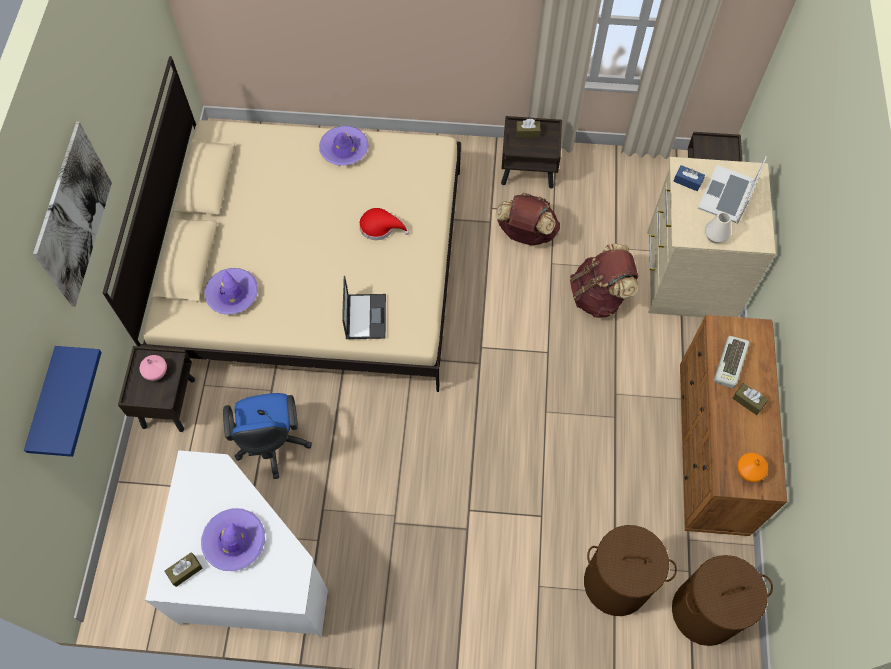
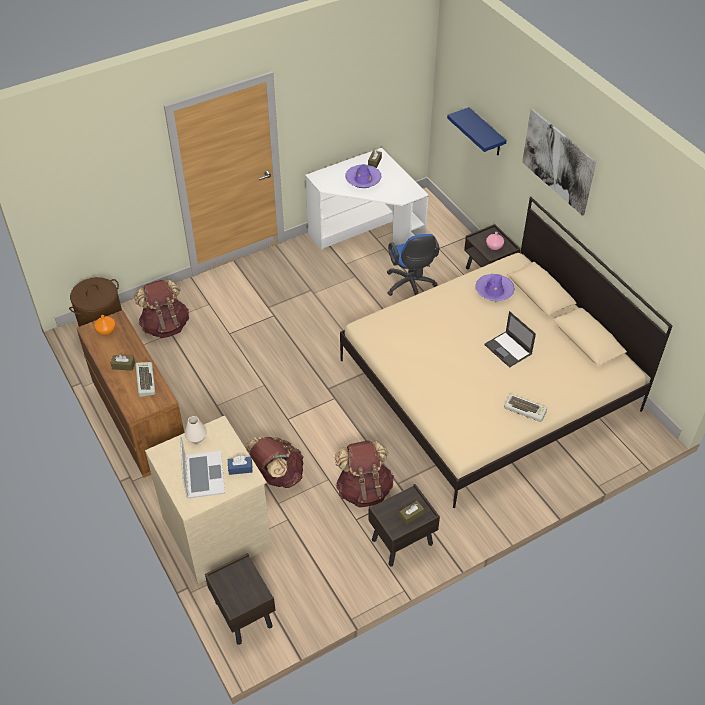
camera: 145 degrees right, 15 degrees down
blue office chair [223,393,312,479] -> blue office chair turned 150 degrees counterclockwise [387,234,440,296]
purple hat [319,126,368,166] -> keyboard [504,394,547,422]
laptop [342,275,386,339] -> laptop moved to [484,311,536,368]
red hat [359,208,410,240] -> none
brown laundry basket [584,525,677,616] -> brown backpack [134,279,189,338]

